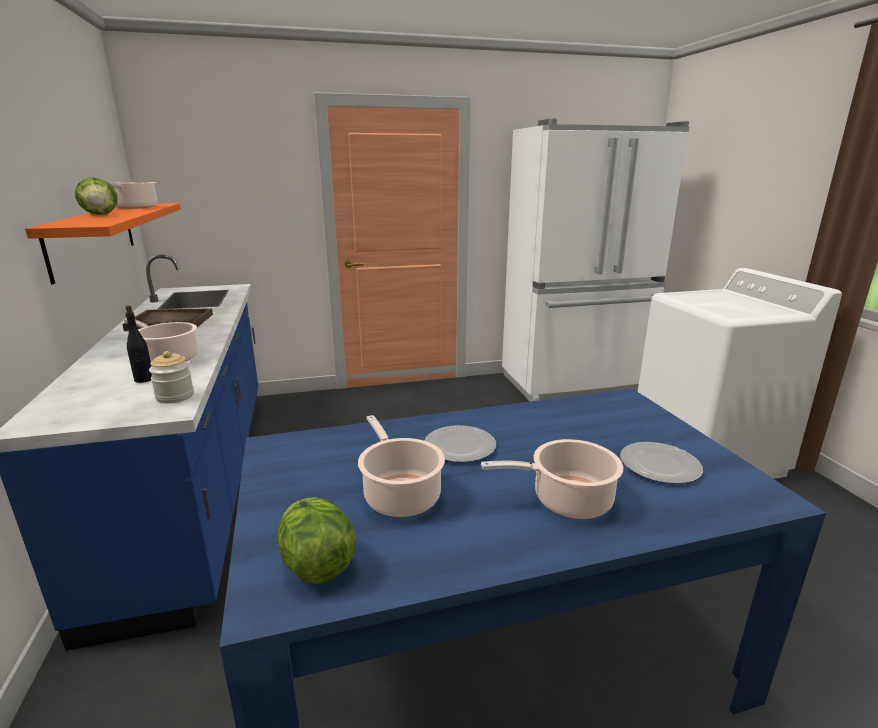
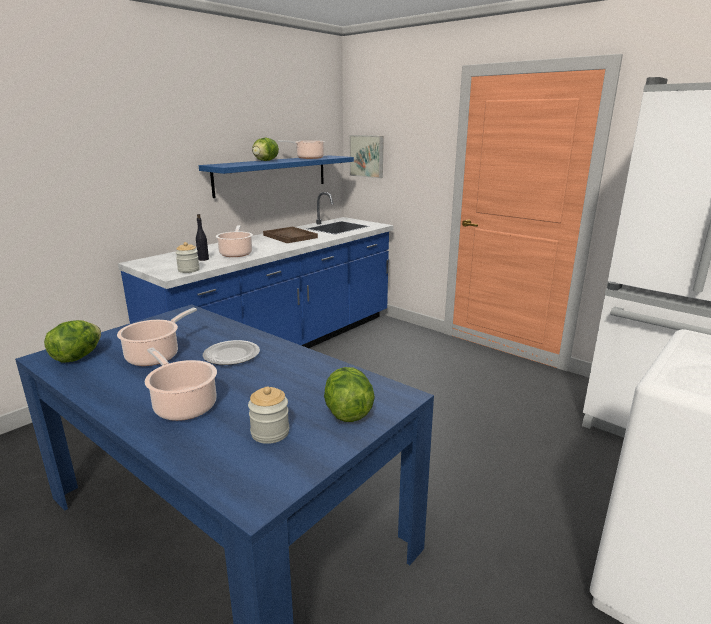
camera: 55 degrees right, 0 degrees up
orange shelf [25,203,181,284] -> blue shelf [199,155,354,198]
plate [620,442,703,484] -> jar [248,386,289,444]
none -> lettuce [324,367,375,422]
none -> picture [350,135,384,178]

